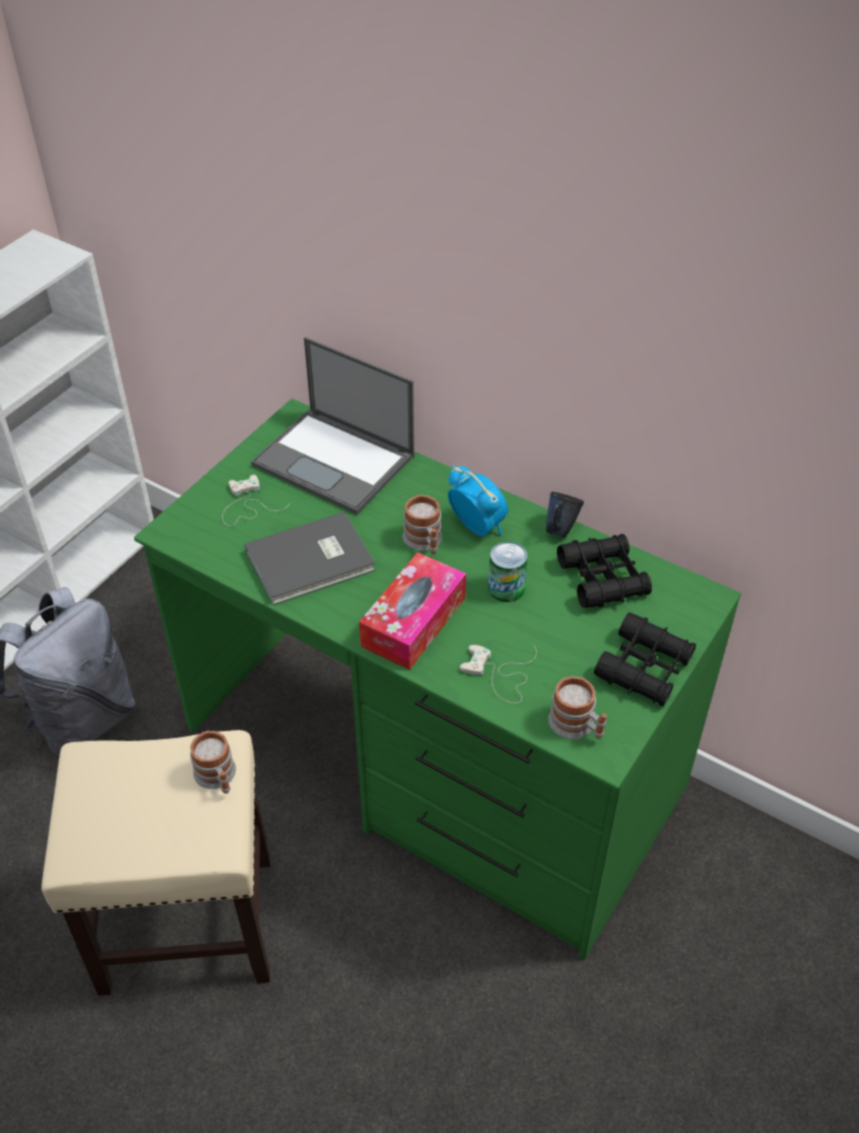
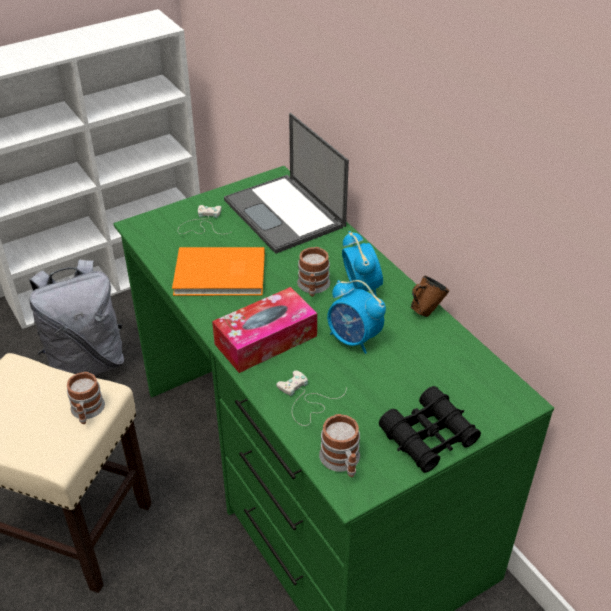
camera: 25 degrees right, 5 degrees down
grey book [245,512,375,605] -> orange book [172,247,265,296]
can [488,542,528,602] -> alarm clock [327,280,386,354]
blue mug [546,492,584,537] -> brown mug [411,275,449,317]
black binoculars [557,534,652,608] -> none

